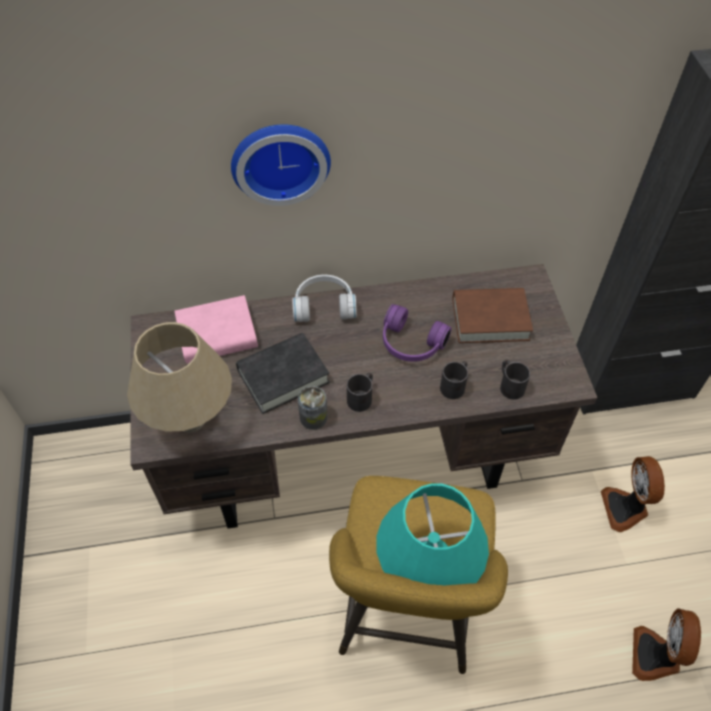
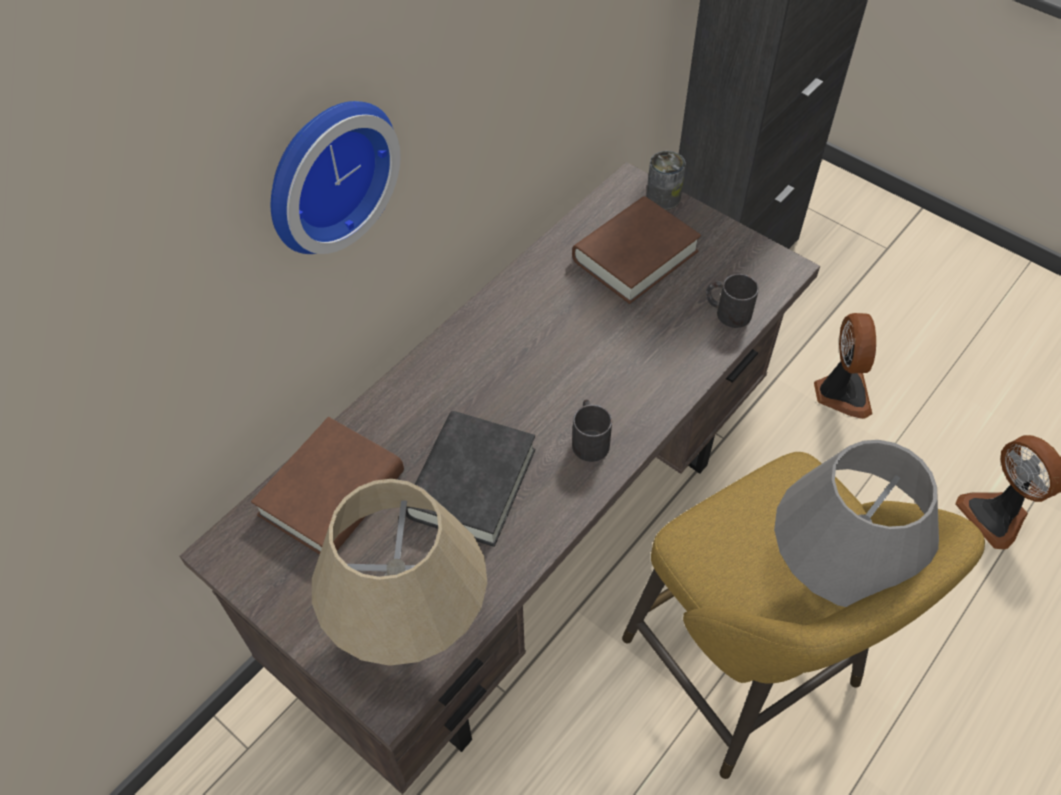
camera: 40 degrees left, 0 degrees up
pink book [174,295,258,364] -> brown book [251,417,404,555]
white headphones [292,275,357,322] -> none
can [298,386,328,430] -> can moved to [646,151,686,210]
turquoise table lamp [377,483,489,585] -> grey table lamp [774,440,939,607]
purple headphones [383,304,452,362] -> none
black mug [440,361,468,399] -> none
fan [601,456,665,532] -> fan turned 135 degrees counterclockwise [814,313,876,419]

